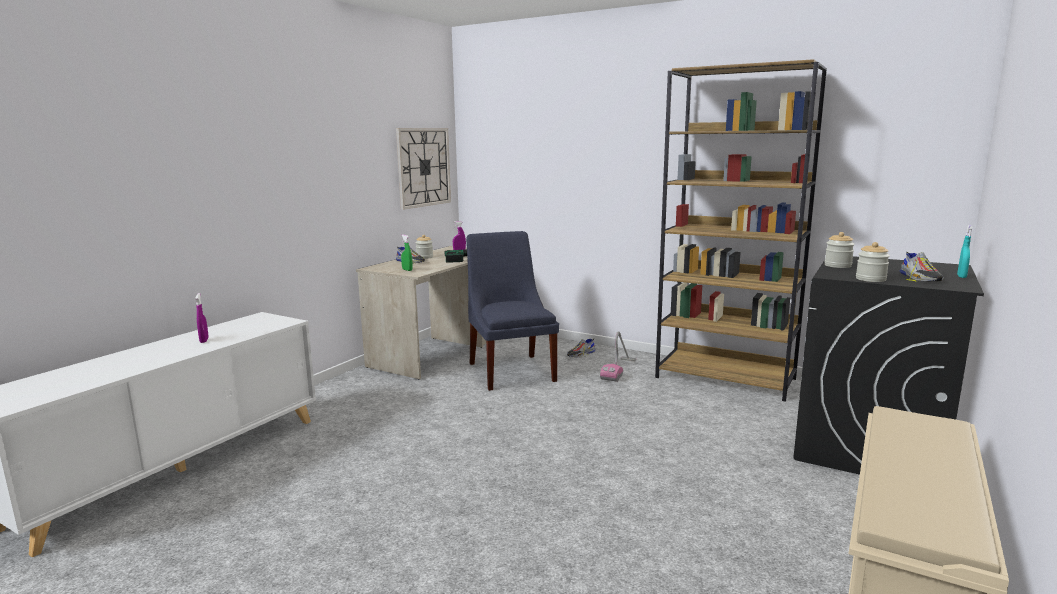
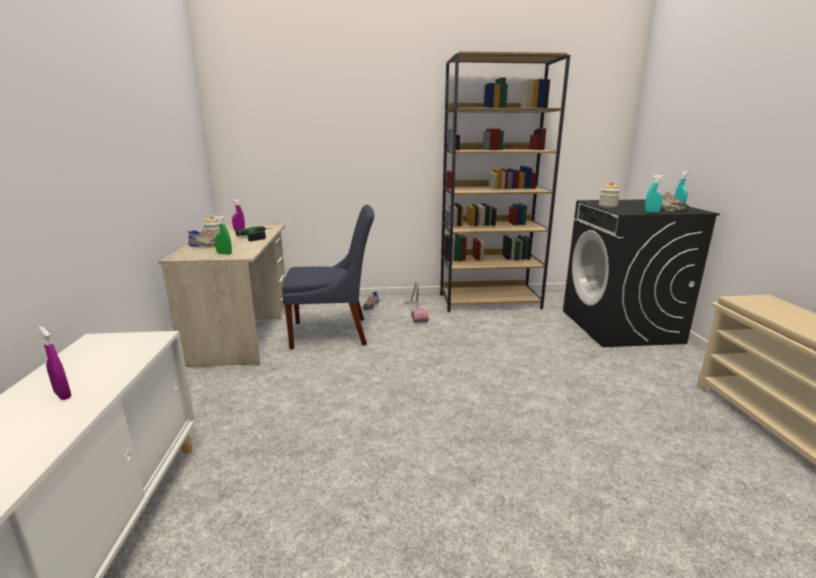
camera: 35 degrees left, 5 degrees up
wall clock [396,128,451,210] -> none
blue chair [466,231,559,391] -> blue chair turned 135 degrees clockwise [282,205,374,349]
jar [856,242,890,282] -> turquoise spray bottle [644,175,665,213]

